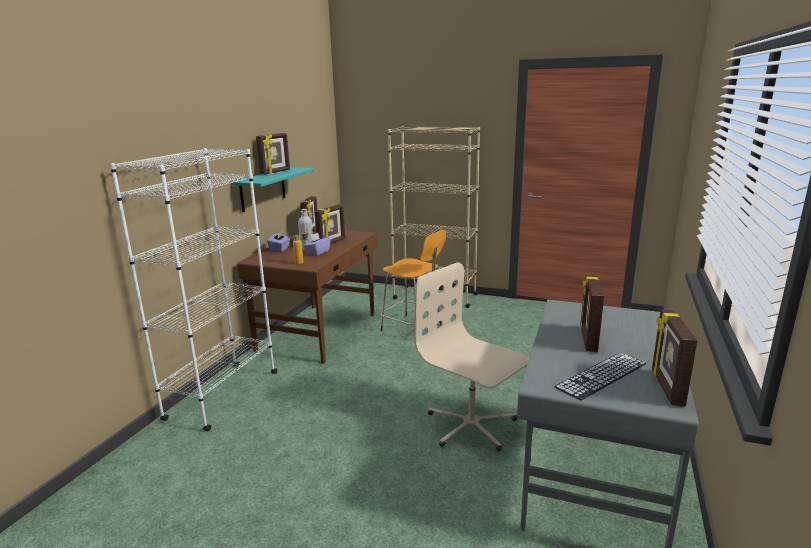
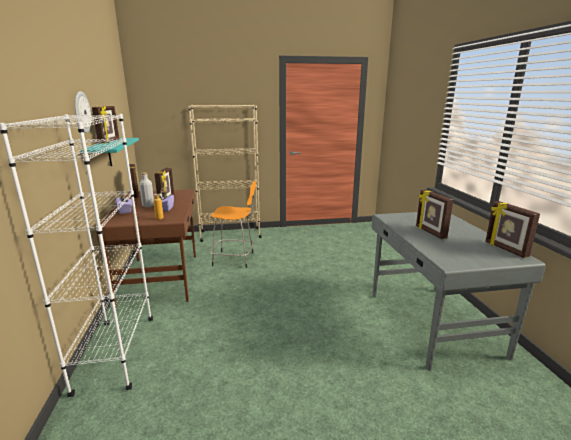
camera: 30 degrees left, 0 degrees up
beige office chair [414,262,529,451] -> none
keyboard [554,352,647,400] -> none
none -> wall clock [75,91,91,133]

